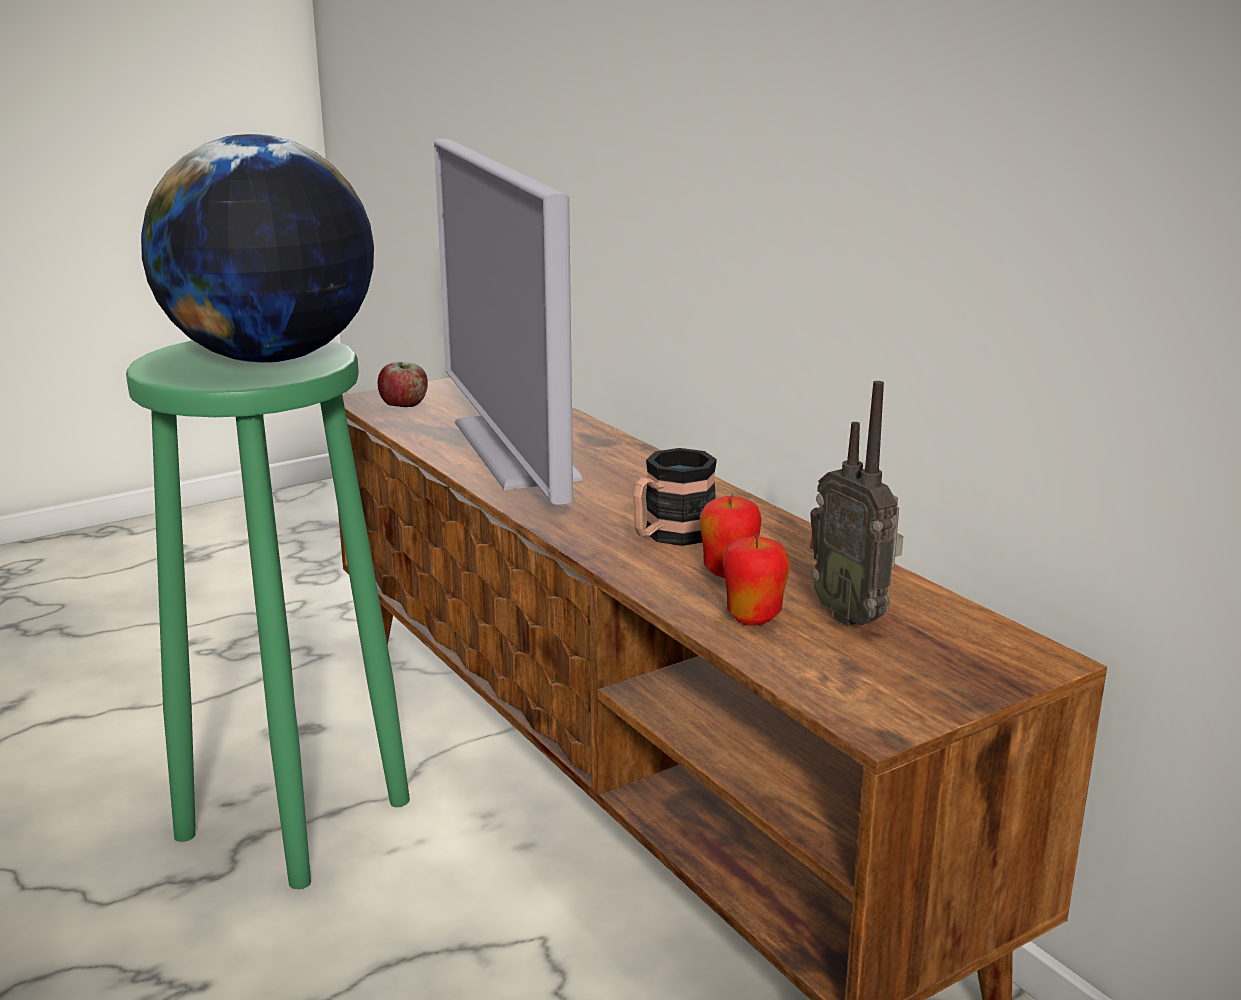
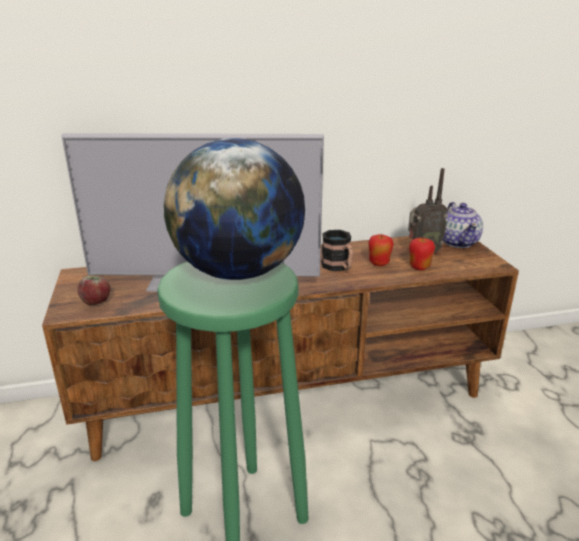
camera: 70 degrees left, 5 degrees up
none -> teapot [443,202,483,248]

